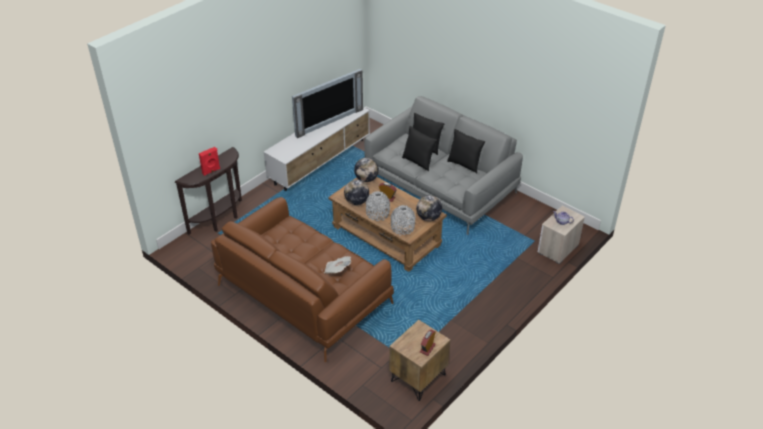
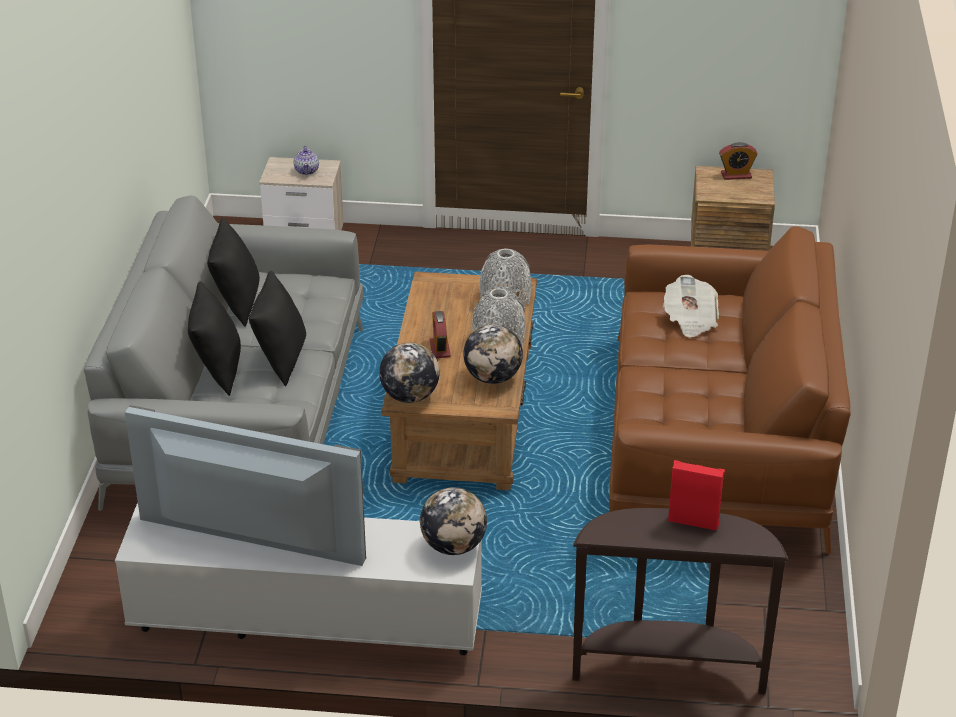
camera: 125 degrees left, 5 degrees down
globe [416,195,442,221] -> globe moved to [420,487,487,555]

